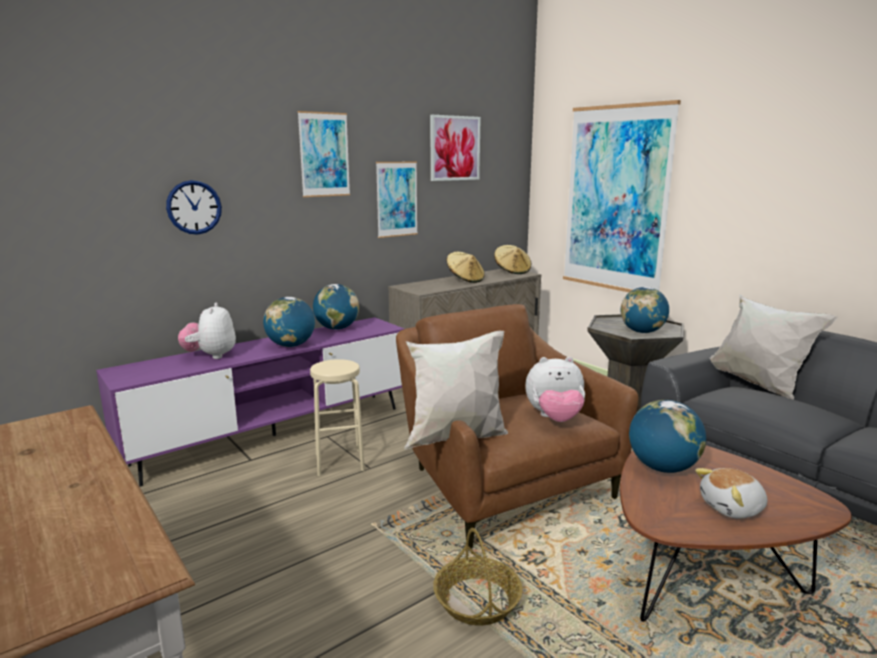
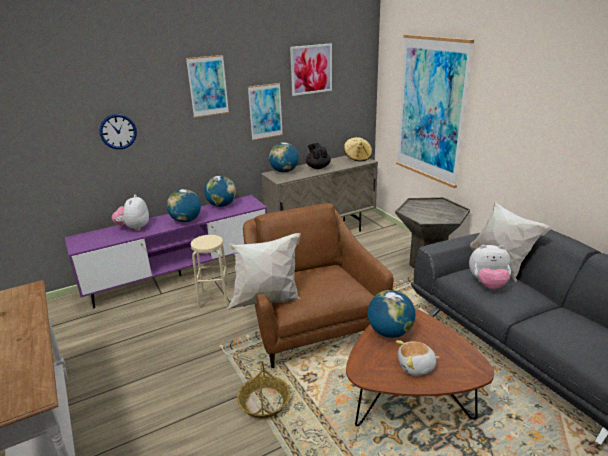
camera: 10 degrees right, 10 degrees up
beige hat [446,252,485,283] -> black teapot [306,143,331,169]
plush toy [525,357,585,422] -> plush toy moved to [469,245,511,289]
globe [620,287,669,333] -> globe moved to [269,142,299,173]

